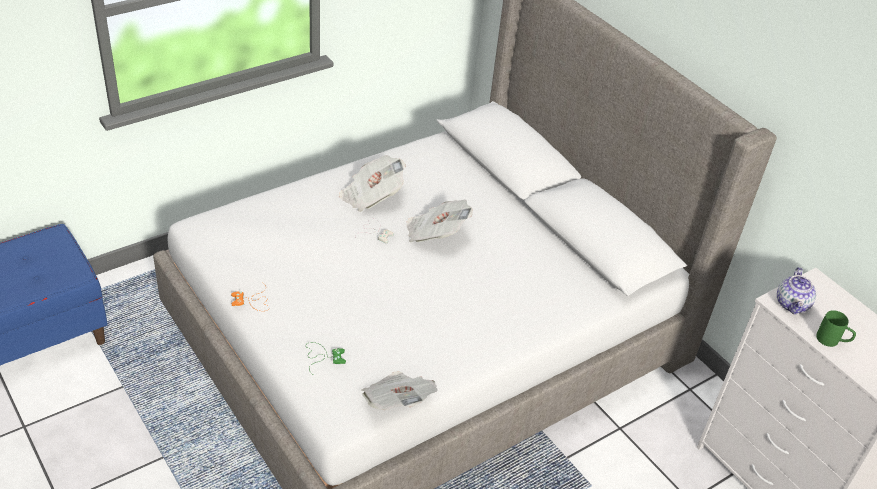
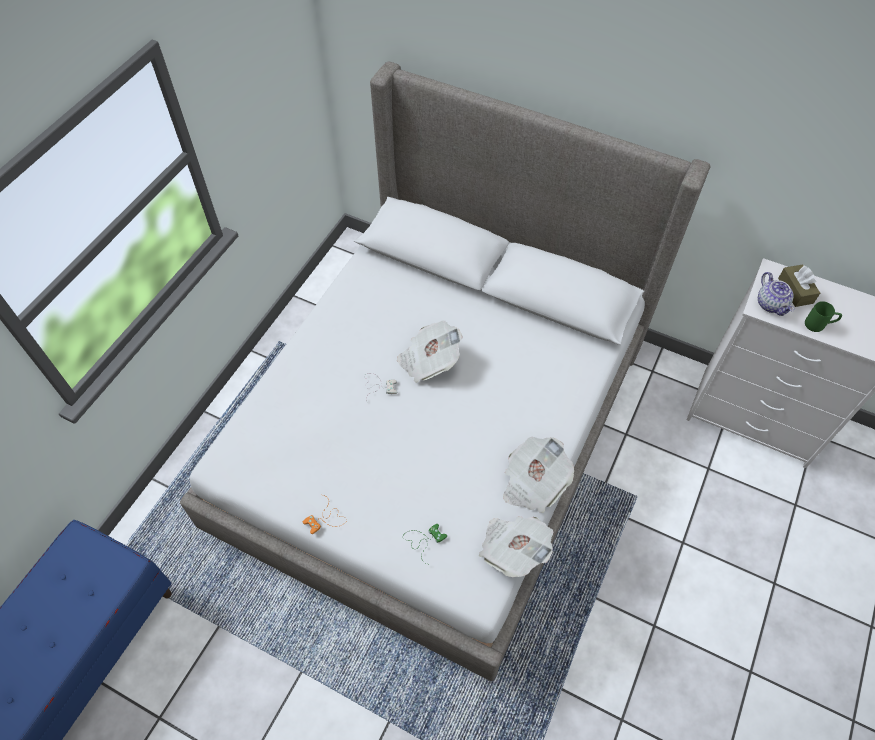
camera: 25 degrees left, 15 degrees up
newspaper [339,155,406,212] -> newspaper moved to [503,437,574,513]
none -> brown tissue box [778,265,820,307]

